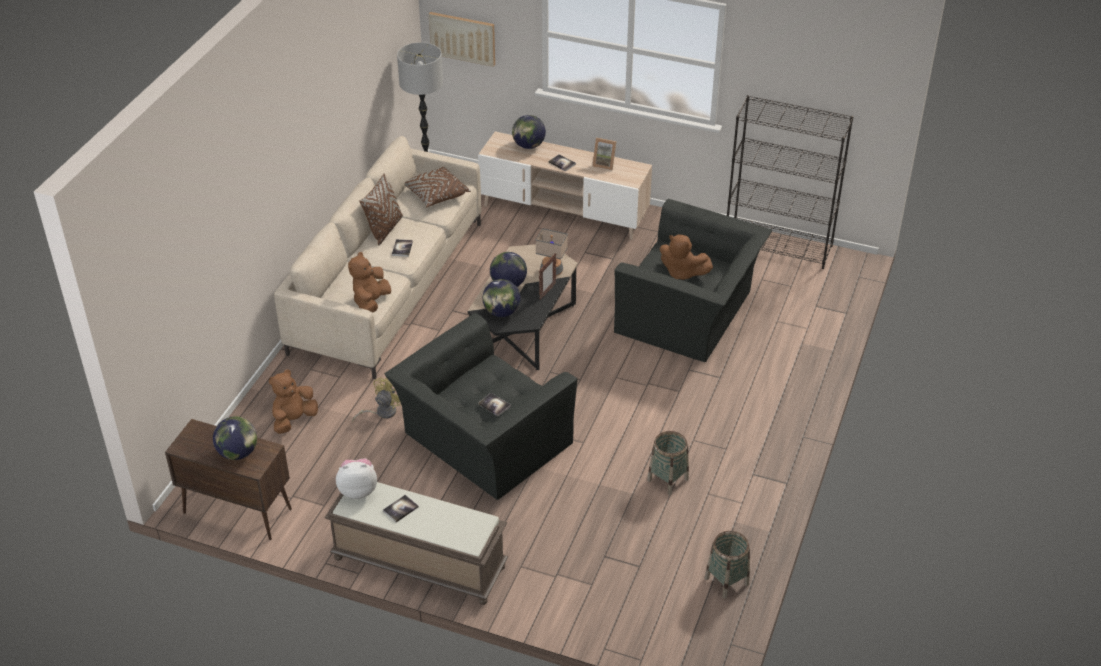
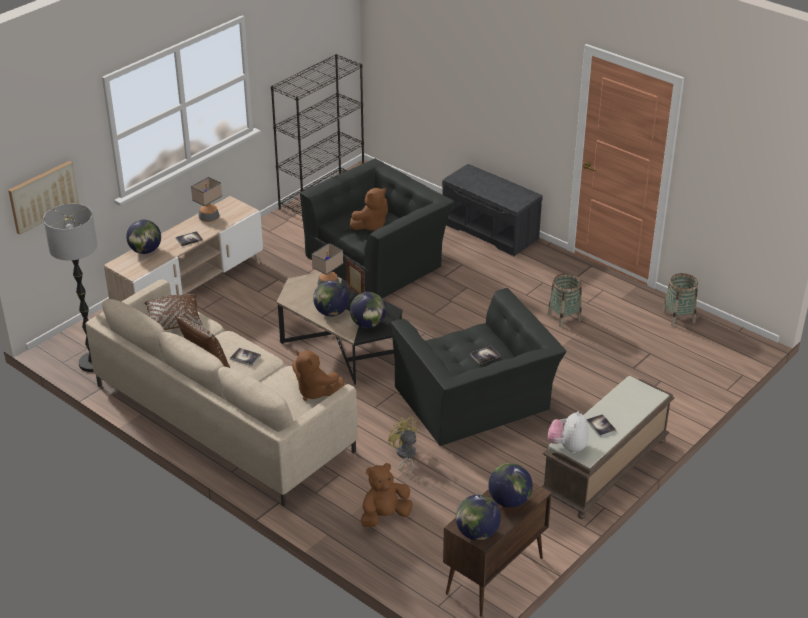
camera: 70 degrees left, 5 degrees down
brown plush toy [269,369,318,434] -> brown plush toy turned 90 degrees clockwise [360,463,413,527]
picture frame [592,138,616,170] -> table lamp [191,177,222,222]
none -> grey bench [442,164,543,256]
none -> globe [455,495,501,541]

